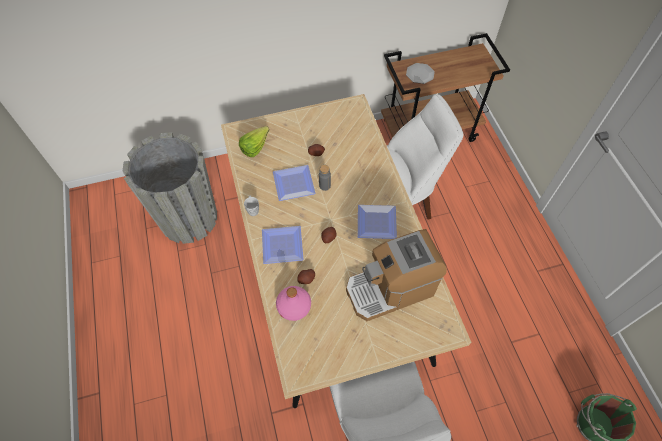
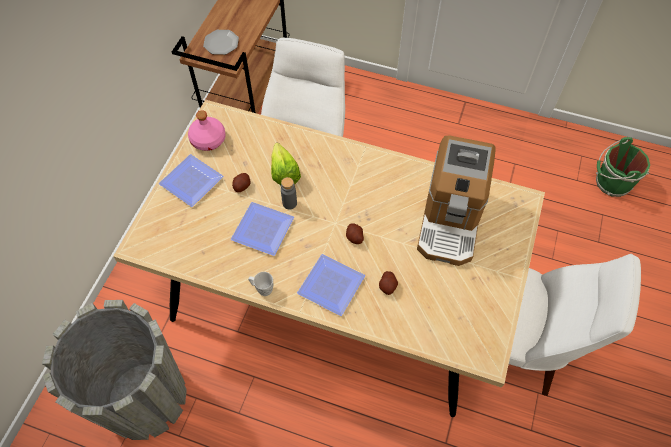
camera: 55 degrees left, 0 degrees up
lettuce [239,126,269,157] -> lettuce moved to [271,143,301,185]
pink bottle [276,286,311,321] -> pink bottle moved to [188,111,226,151]
plate [358,205,397,239] -> plate moved to [159,154,223,207]

